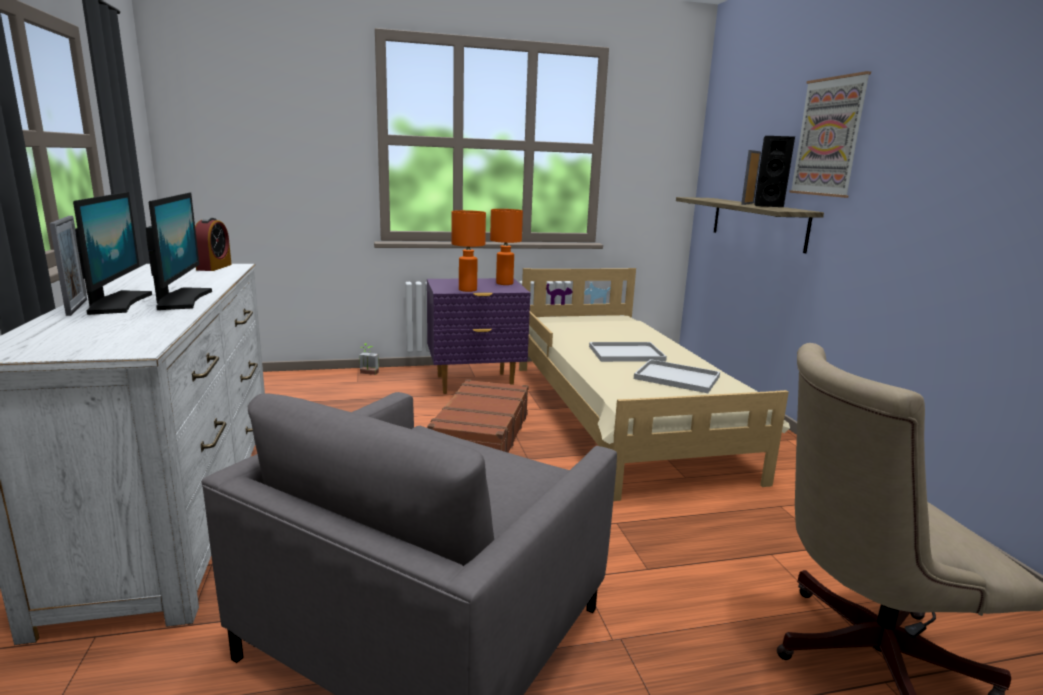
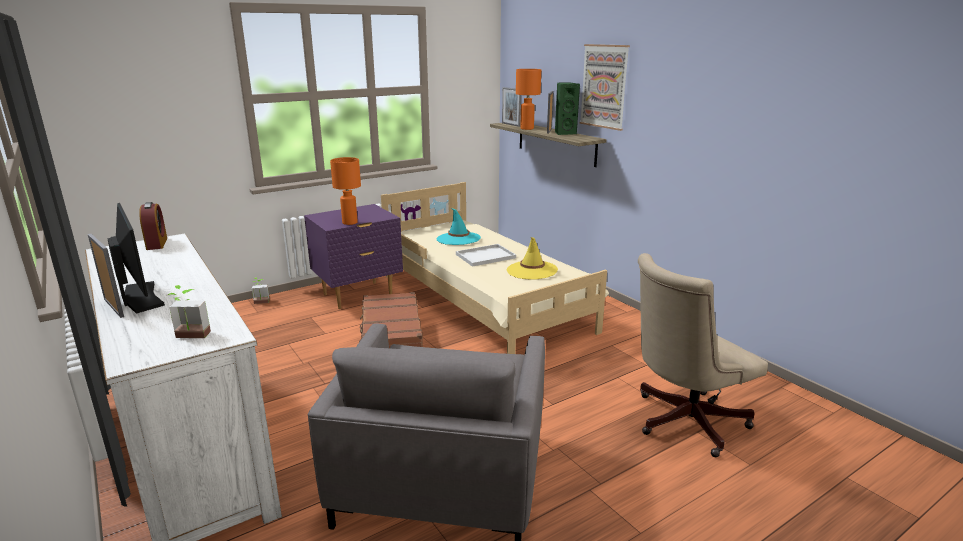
camera: 20 degrees left, 5 degrees up
monitor [146,193,212,310] -> none
orange table lamp [490,209,523,285] -> orange table lamp moved to [516,69,541,130]
white tray [634,359,720,393] -> yellow hat [507,237,558,280]
black speaker [754,136,795,207] -> green speaker [555,82,580,135]
none -> potted plant [168,285,211,338]
none -> turquoise hat [437,208,481,245]
none -> picture frame [502,87,521,127]

